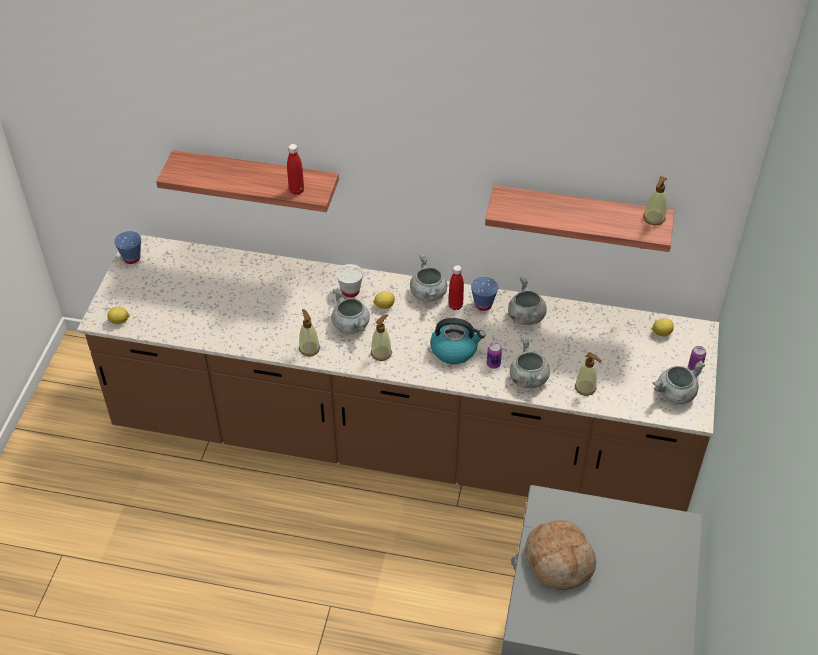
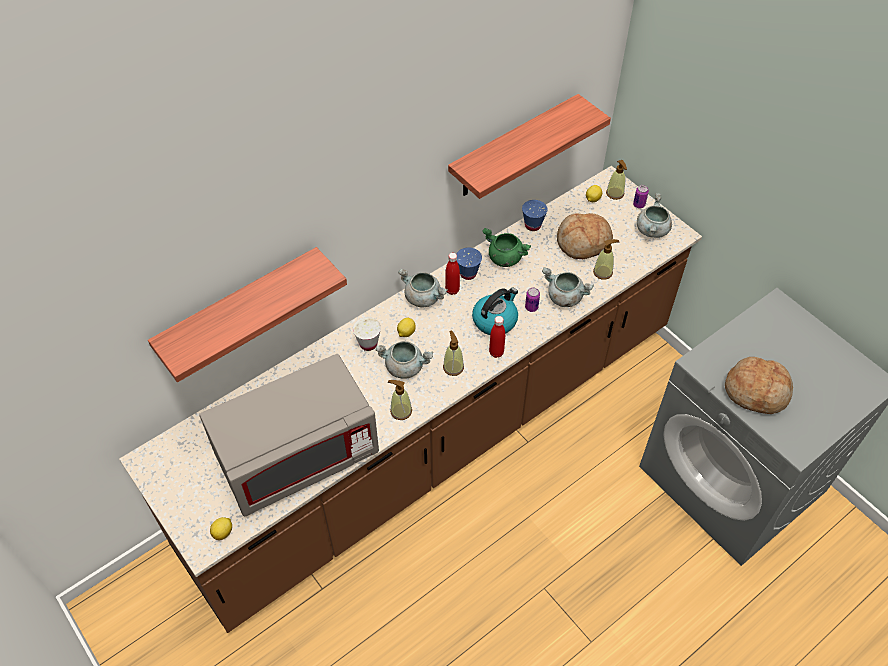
camera: 50 degrees left, 5 degrees up
blue cup [114,231,141,264] -> blue cup moved to [522,200,548,231]
red bottle [287,144,304,195] -> red bottle moved to [489,316,505,358]
grey cooking pot [508,277,547,325] -> green cooking pot [482,228,531,267]
soap dispenser [643,176,667,225] -> soap dispenser moved to [606,160,627,200]
none -> grey microwave [199,354,379,517]
none -> bread [557,213,613,259]

